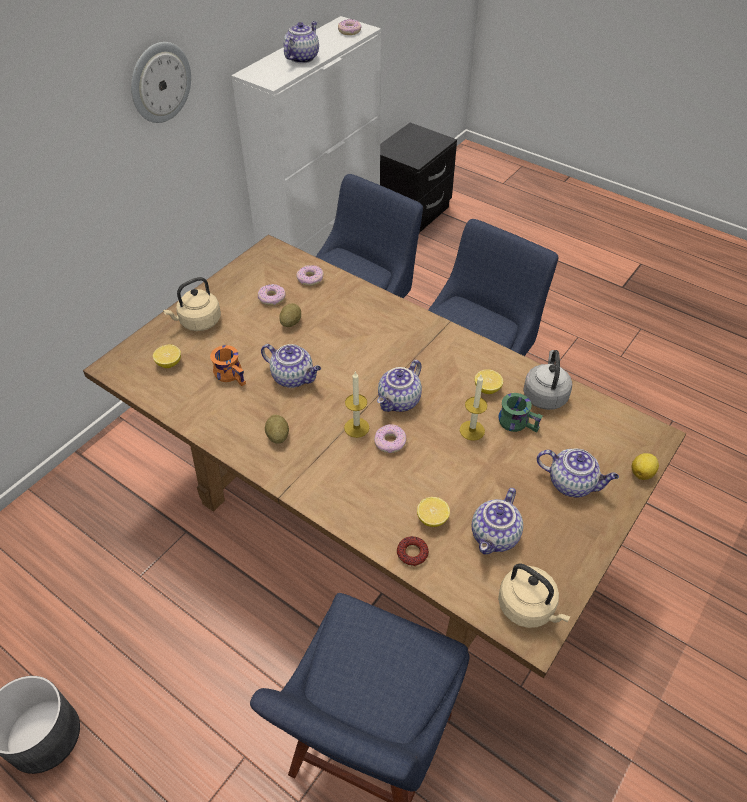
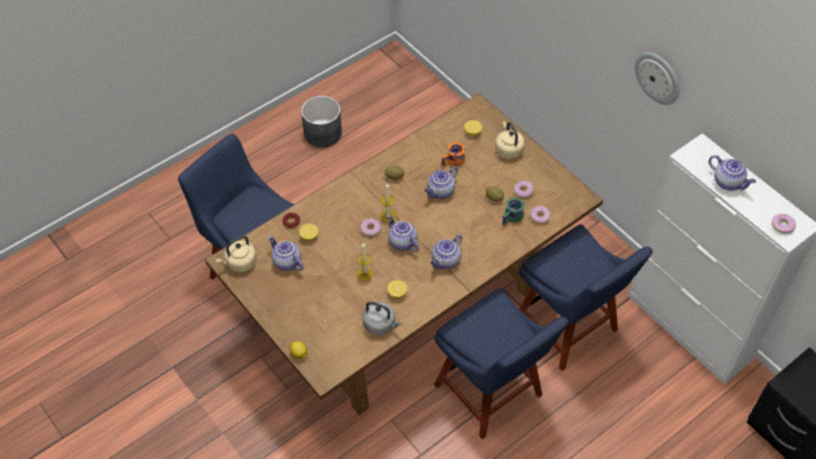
camera: 105 degrees right, 5 degrees up
green mug [498,393,543,432] -> green mug moved to [502,198,525,226]
teapot [537,449,619,498] -> teapot moved to [430,234,462,269]

